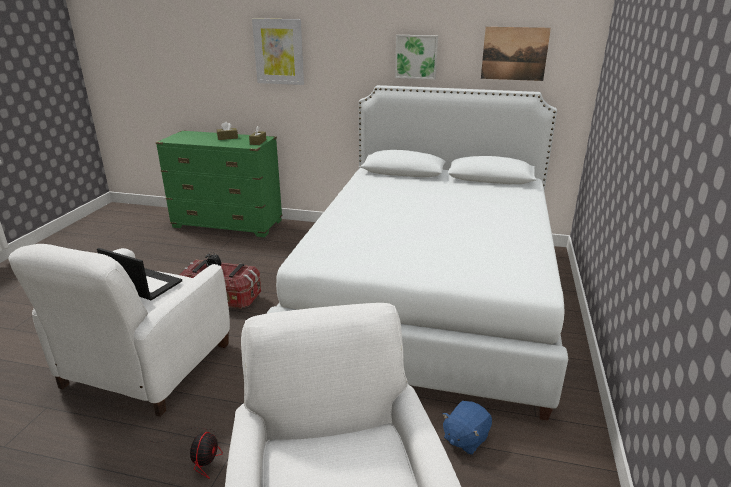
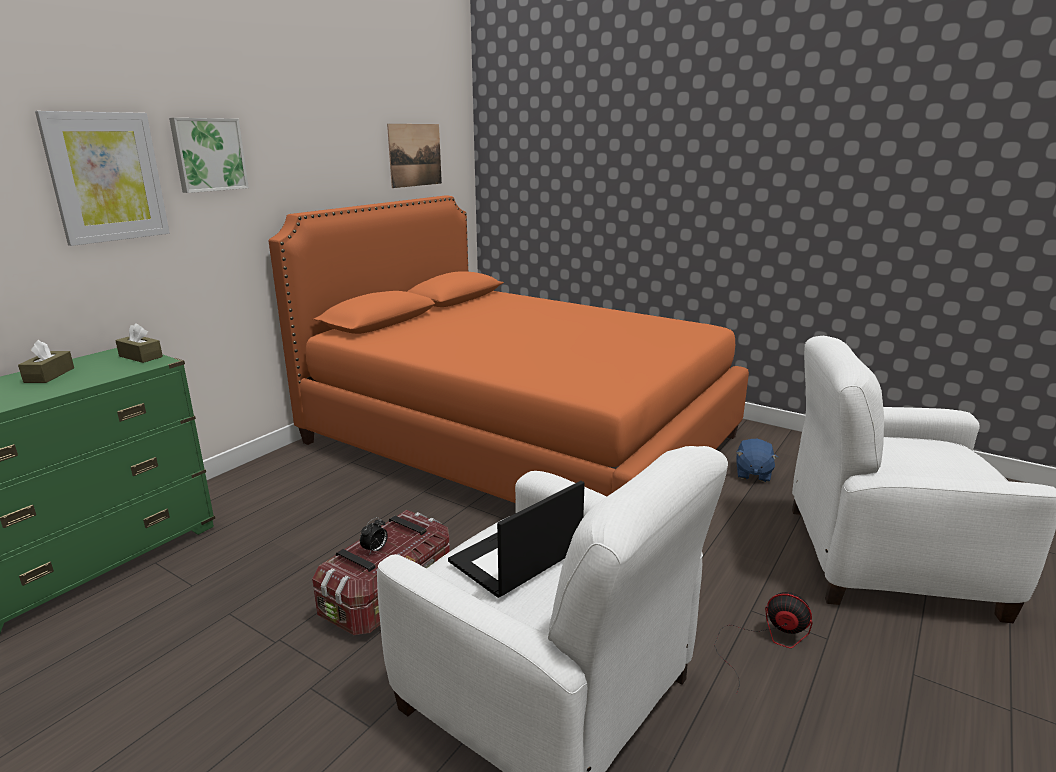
camera: 70 degrees left, 5 degrees down
white bed [267,85,568,421] -> orange bed [269,195,749,503]
picture [395,35,438,79] -> picture moved to [169,118,249,193]
blue plush toy [442,401,492,455] -> blue plush toy turned 45 degrees clockwise [736,439,779,482]

